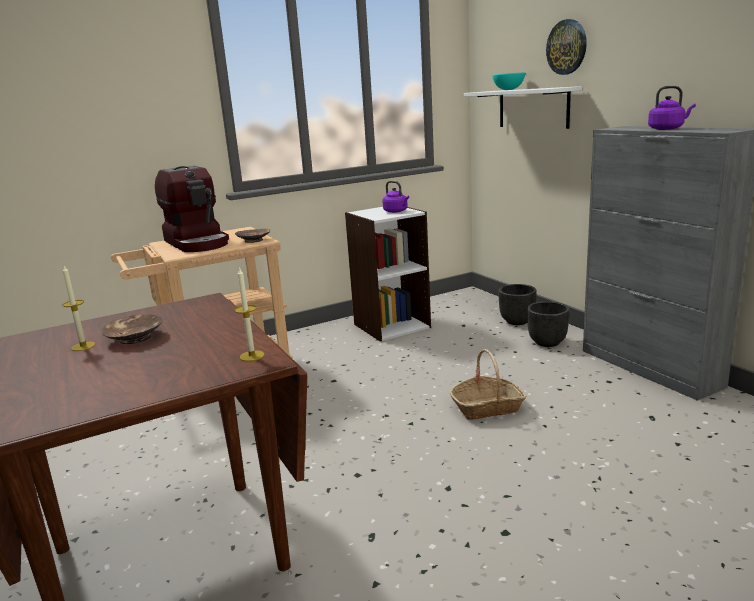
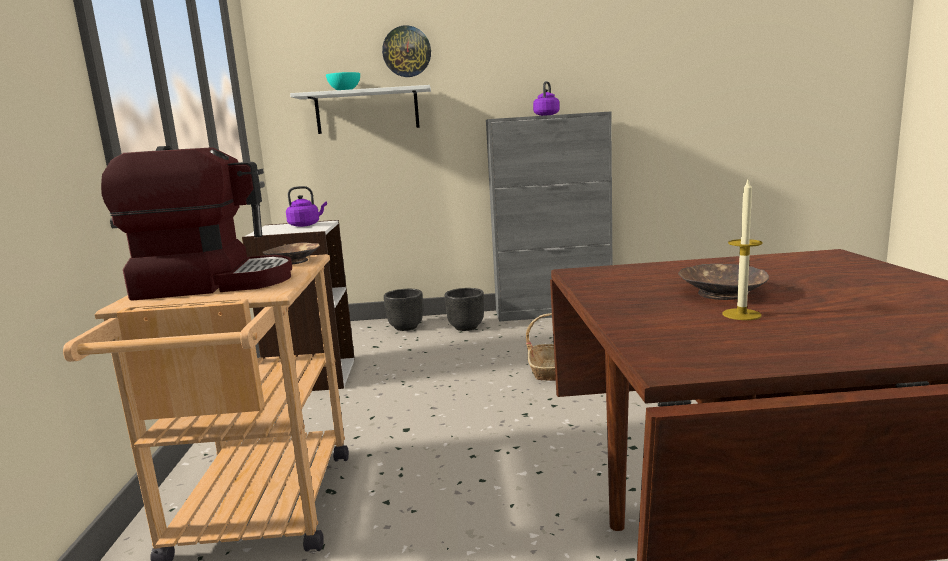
camera: 65 degrees left, 5 degrees down
candle [235,267,264,361] -> none

